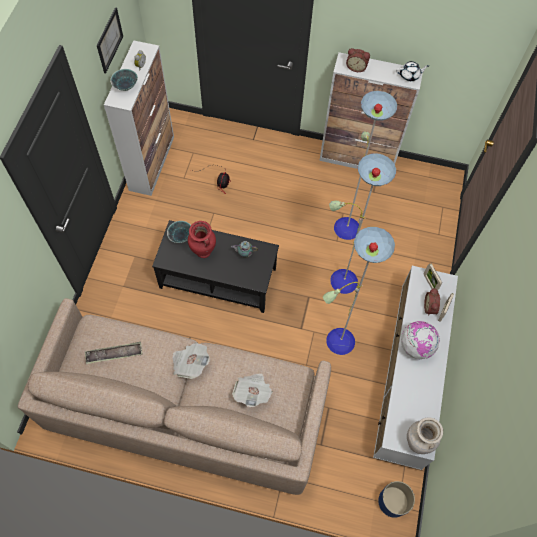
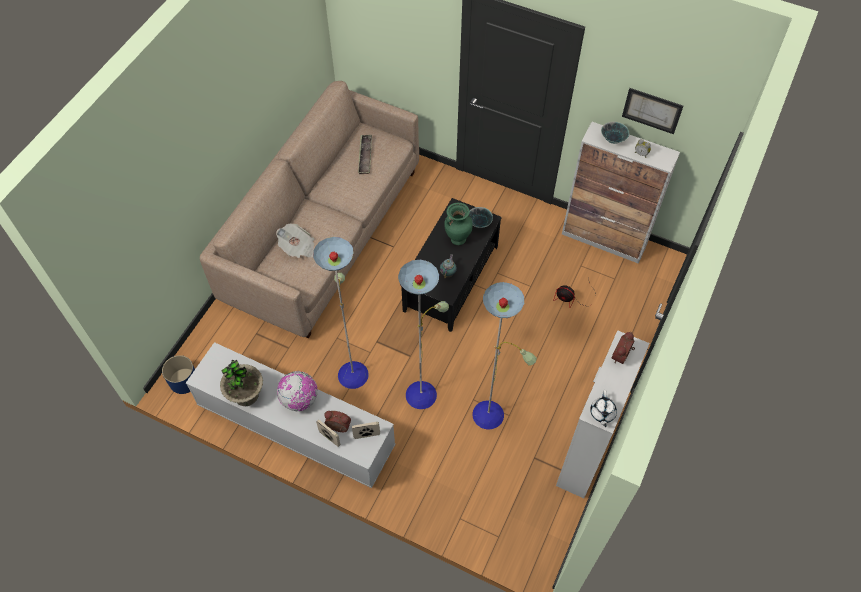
camera: 105 degrees right, 5 degrees down
newspaper [173,342,210,379] -> none
red vase [188,221,216,258] -> green vase [444,203,472,245]
beige vase [407,417,443,454] -> none
none -> potted plant [220,360,263,406]

